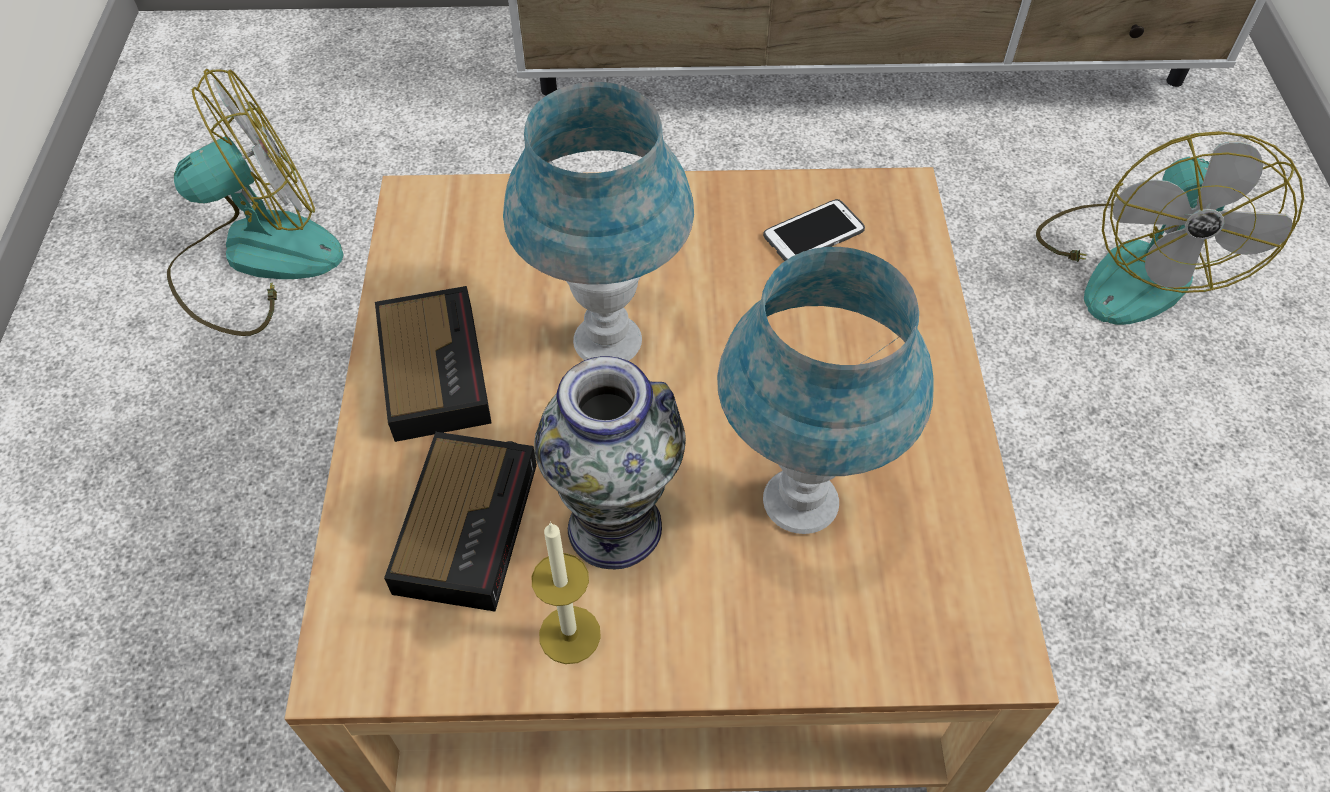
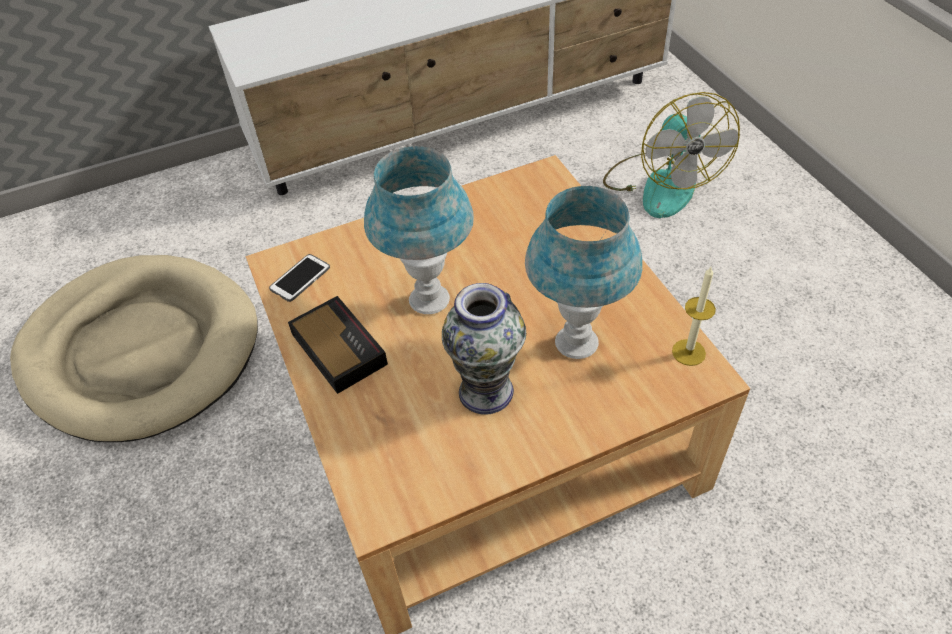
camera: 20 degrees left, 5 degrees down
fan [167,69,344,336] -> beige dog bed [10,255,258,442]
alarm clock [384,432,537,612] -> none
candle [532,521,601,664] -> candle moved to [672,267,716,366]
phone [763,199,865,261] -> phone moved to [269,254,330,302]

